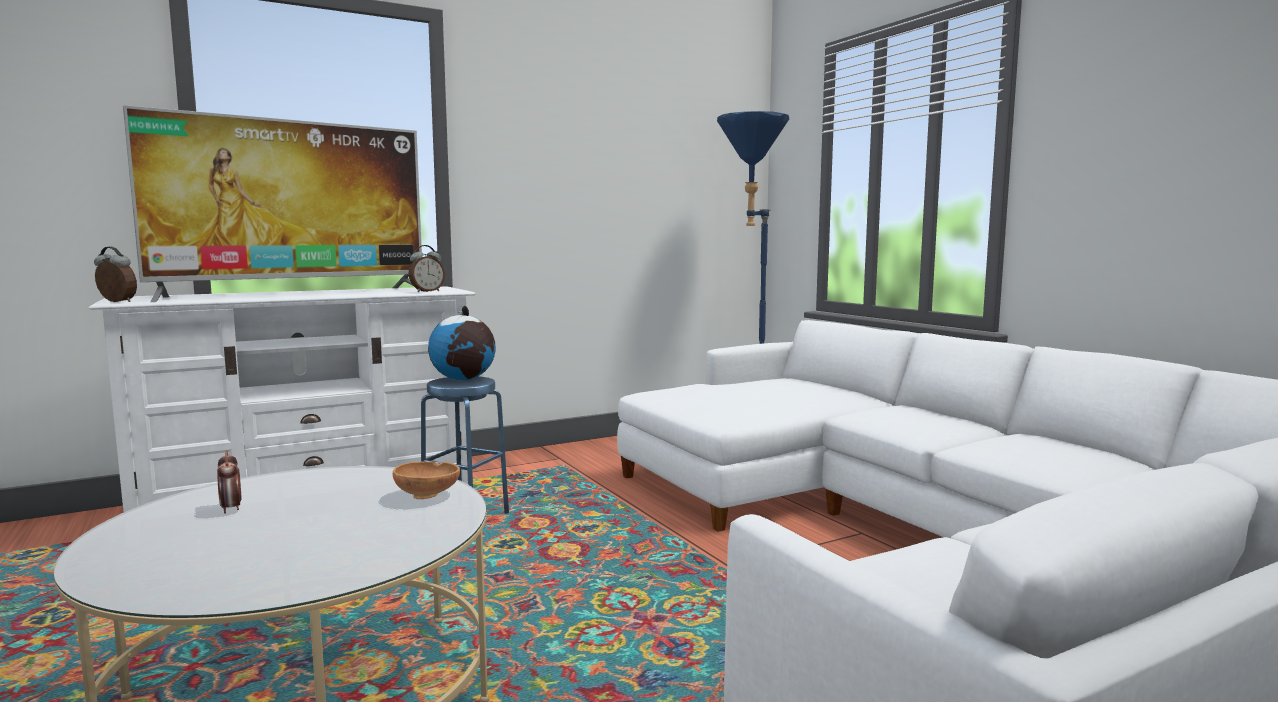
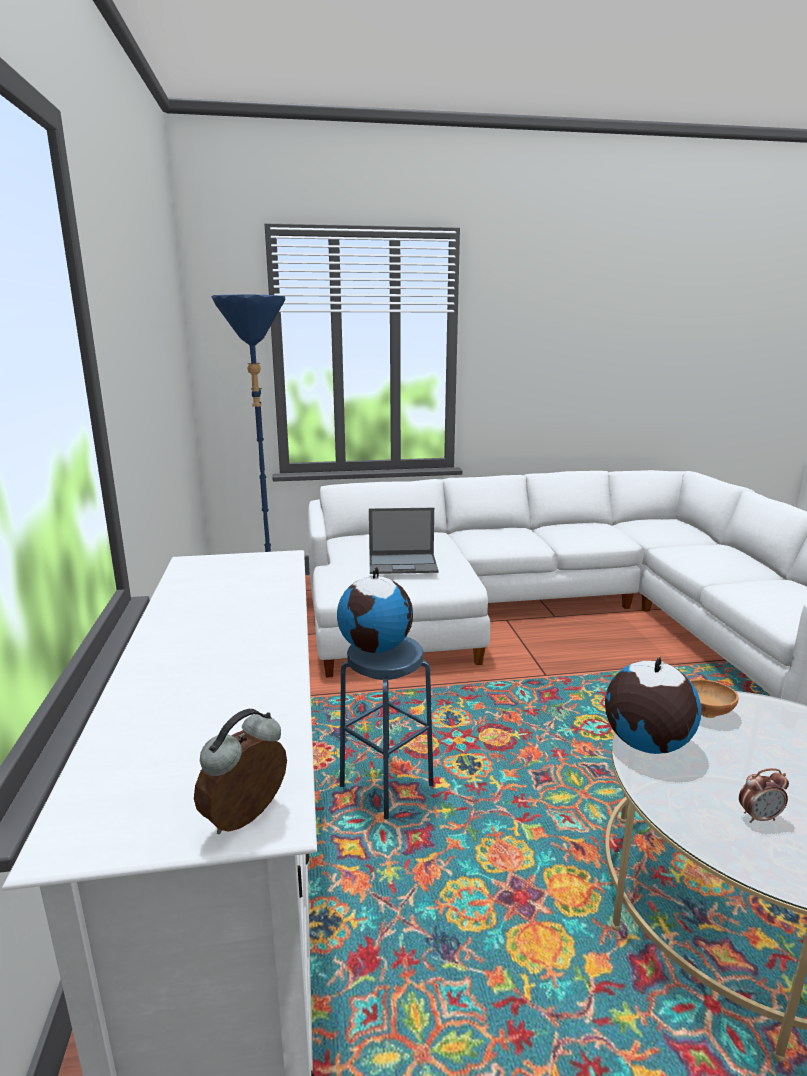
camera: 70 degrees left, 10 degrees up
television [123,105,422,302] -> none
alarm clock [408,245,445,292] -> none
none -> laptop [369,508,438,574]
none -> globe [605,656,701,754]

